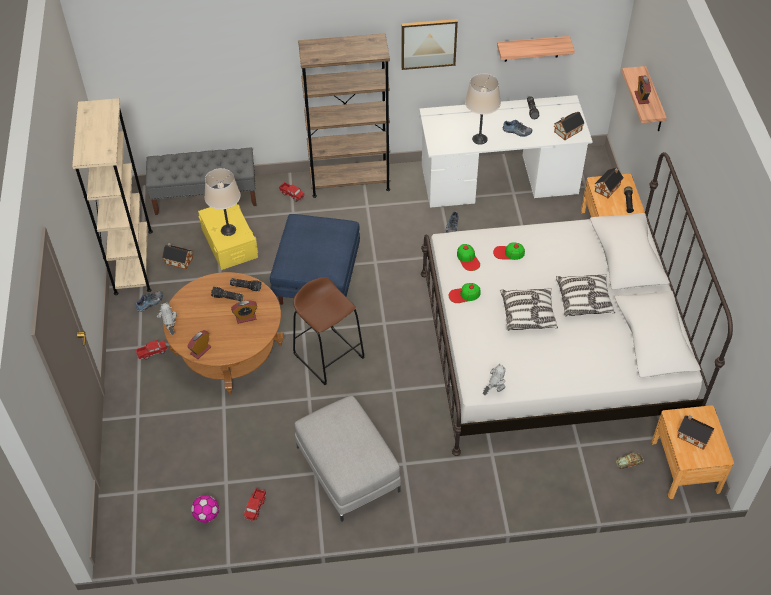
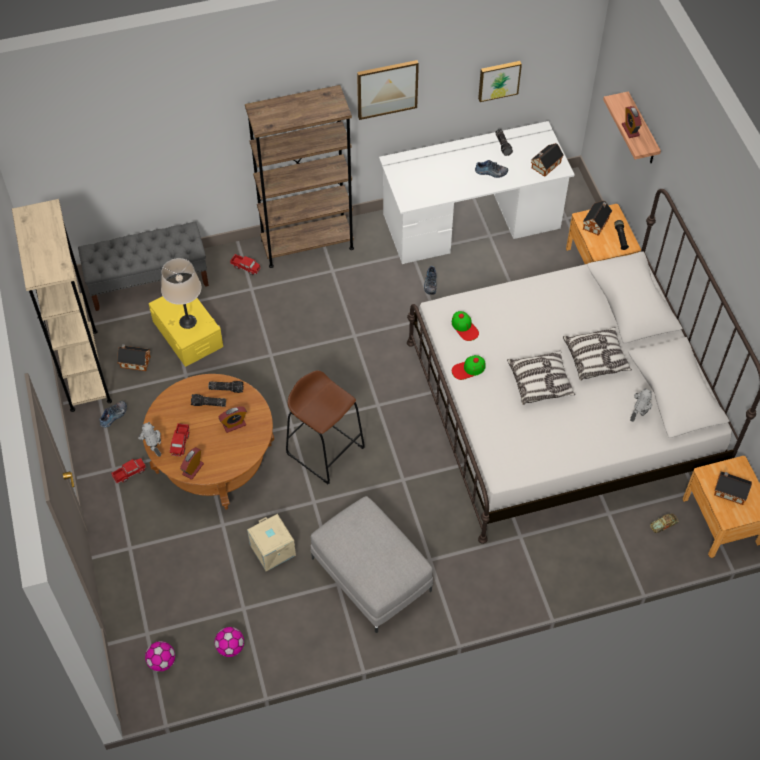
camera: 10 degrees left, 5 degrees up
toy truck [244,488,267,522] -> toy truck moved to [170,423,190,457]
blue ottoman [270,214,360,305] -> none
beige table lamp [465,73,501,145] -> none
toy robot [483,364,506,395] -> toy robot moved to [630,388,652,422]
cap [493,242,525,260] -> none
shelf [497,36,575,62] -> picture [478,61,522,102]
none -> football [145,641,175,672]
none -> beige storage box [247,514,296,571]

